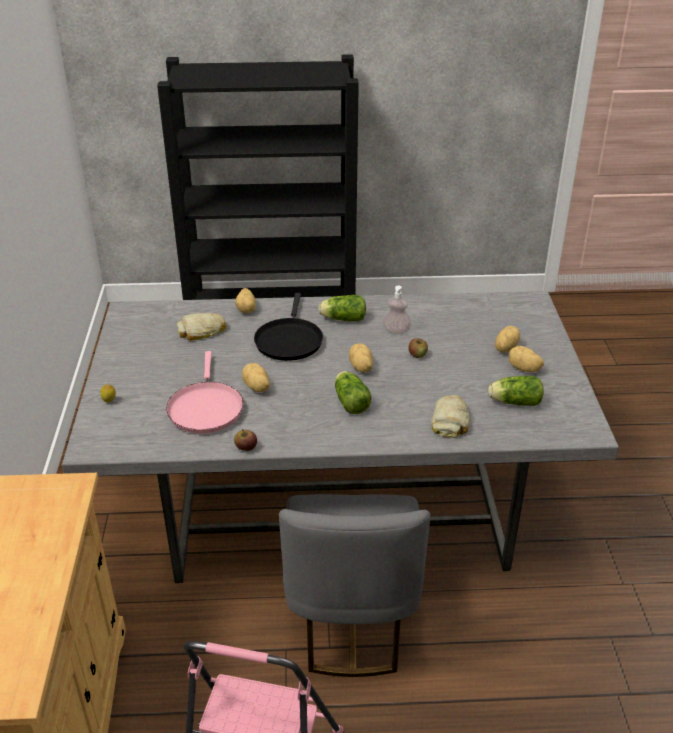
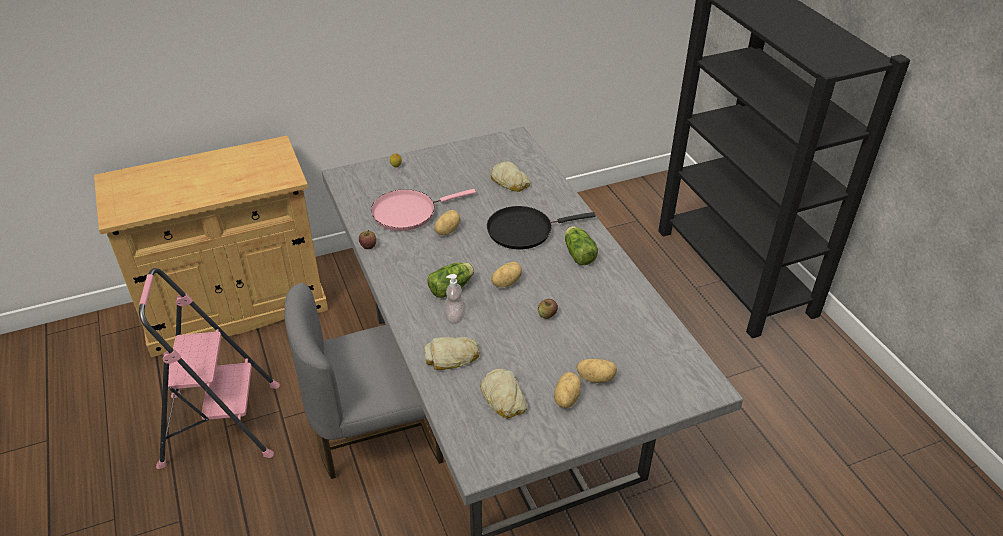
camera: 70 degrees right, 5 degrees up
potato [235,288,256,313] -> none
soap dispenser [382,285,412,335] -> soap dispenser moved to [444,274,466,324]
lettuce [488,376,543,406] -> bread [480,369,527,419]

